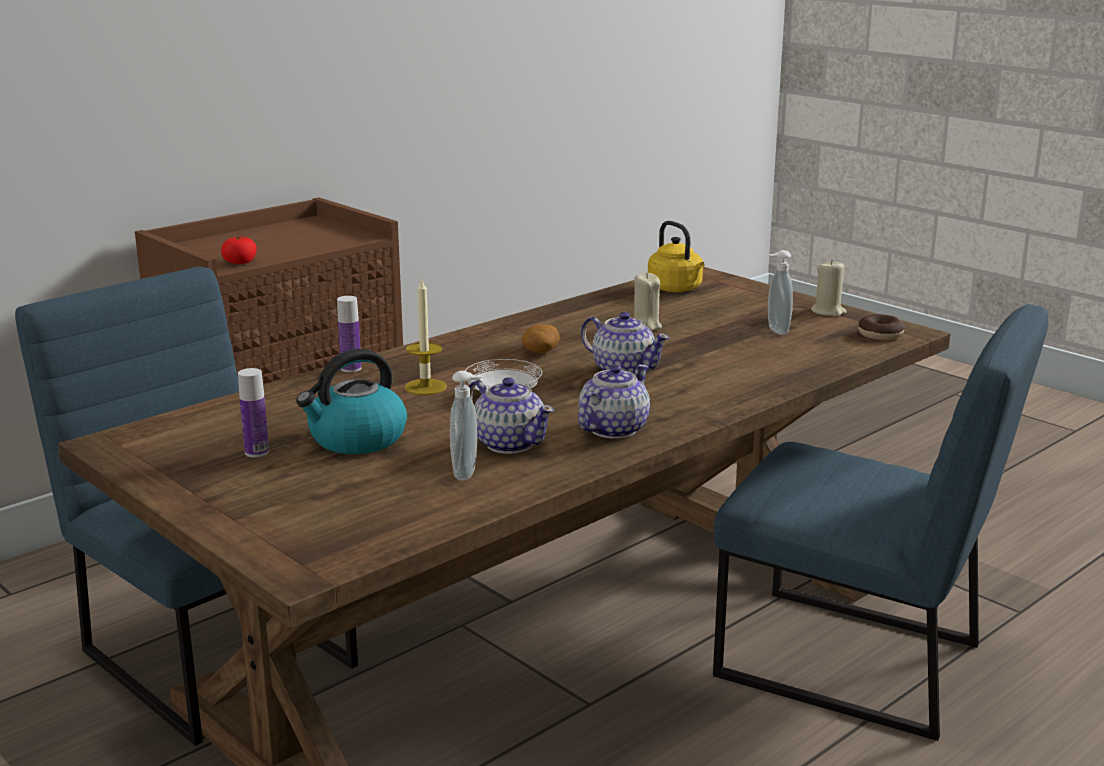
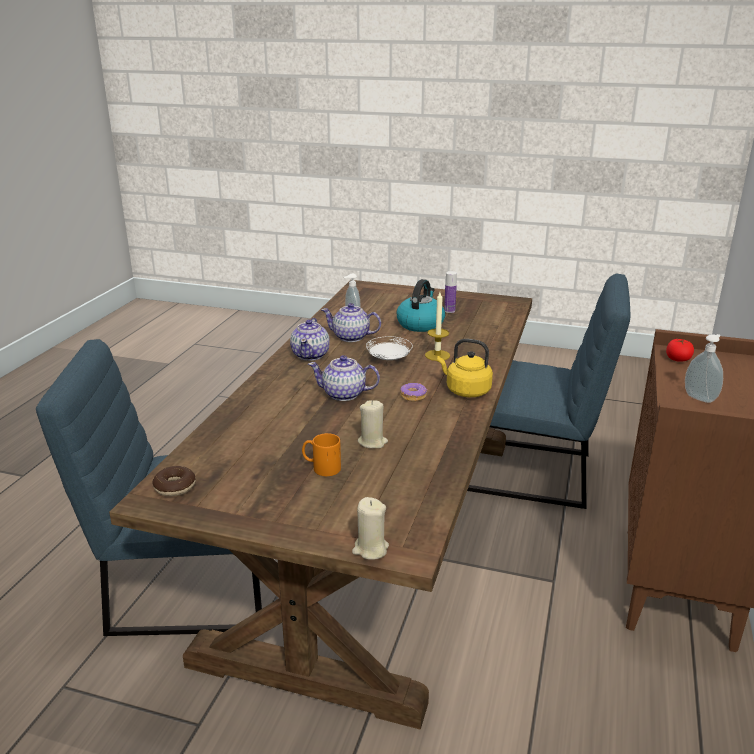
camera: 150 degrees right, 5 degrees up
bottle [337,296,361,372] -> none
potato [522,324,560,353] -> donut [400,383,427,402]
yellow kettle [648,221,704,292] -> yellow kettle moved to [437,339,493,397]
soap dispenser [768,250,793,335] -> soap dispenser moved to [685,334,723,403]
beige candle [811,260,846,316] -> beige candle moved to [352,497,389,560]
none -> orange mug [302,433,341,476]

